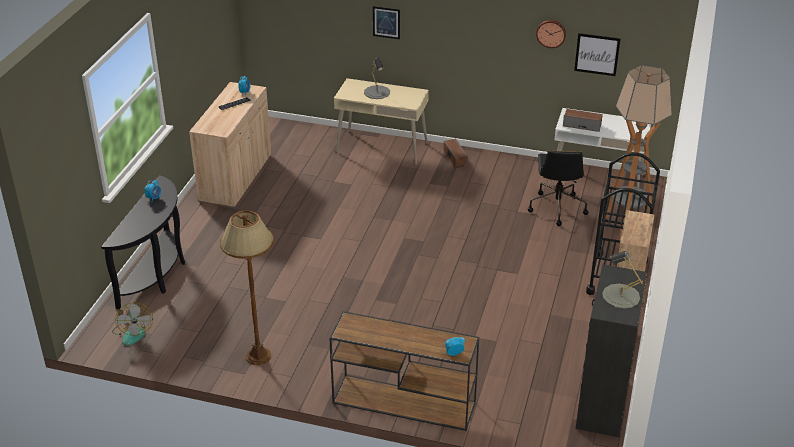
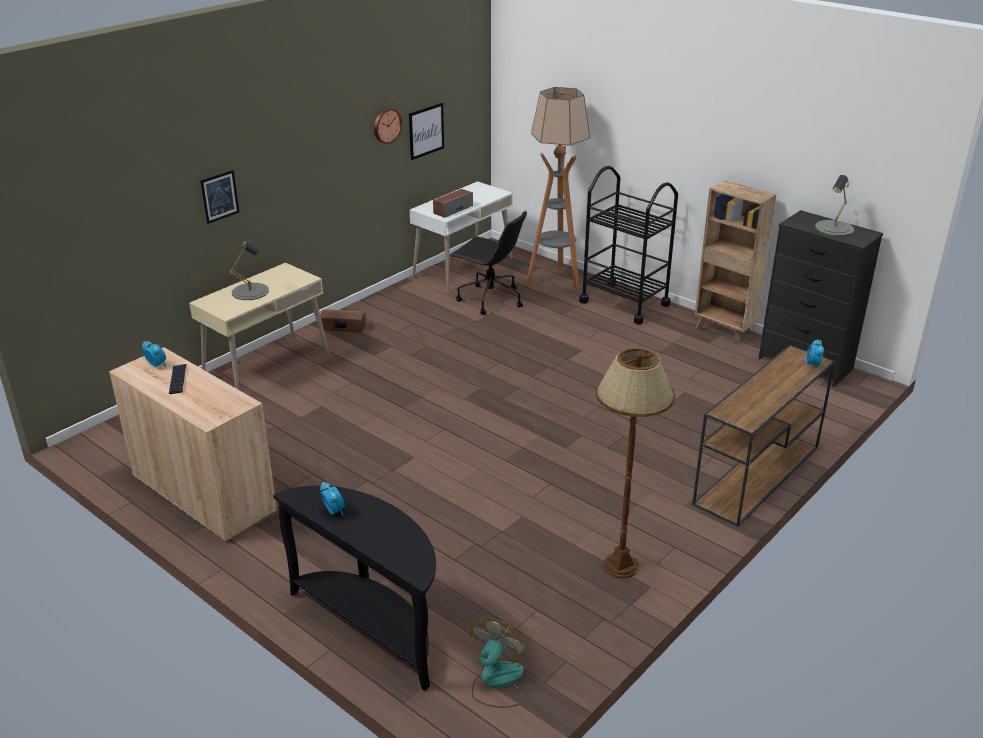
camera: 65 degrees left, 5 degrees down
fan [112,303,153,345] -> fan turned 75 degrees counterclockwise [471,617,525,708]

